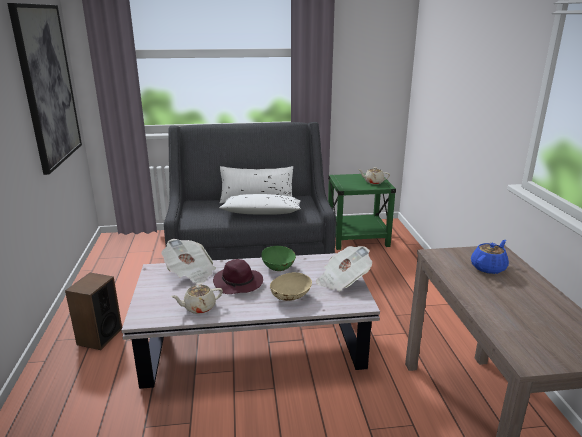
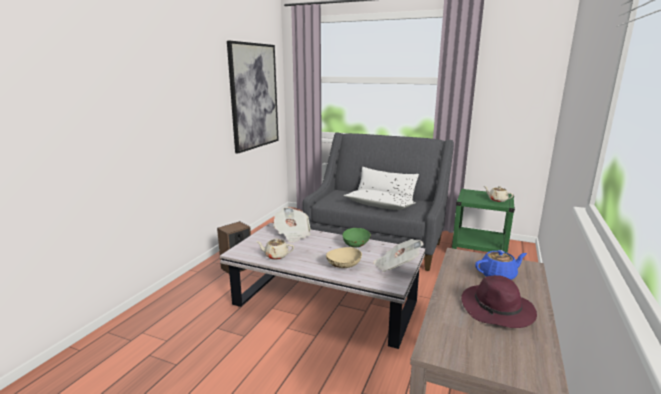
camera: 30 degrees right, 5 degrees down
purple hat [213,259,263,294] -> purple hat moved to [461,275,537,328]

